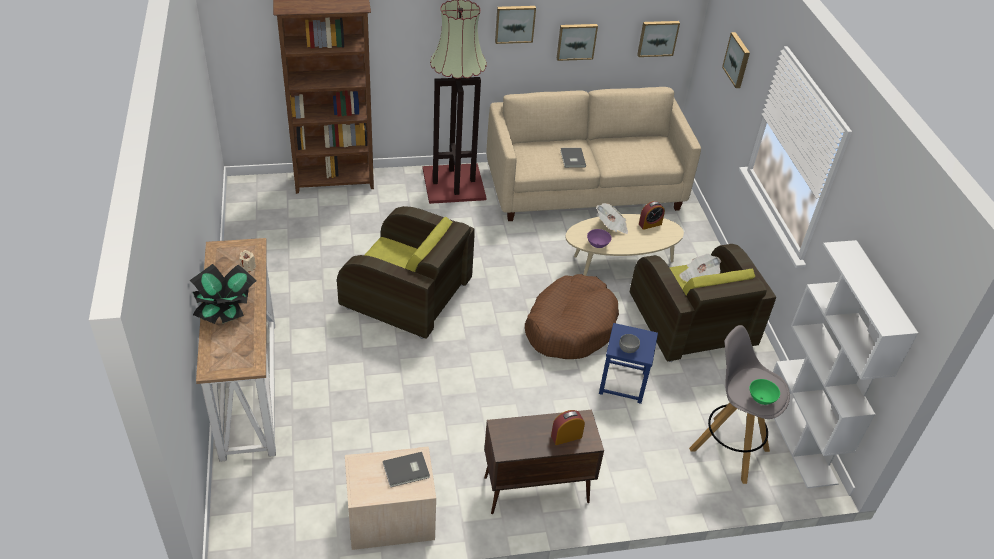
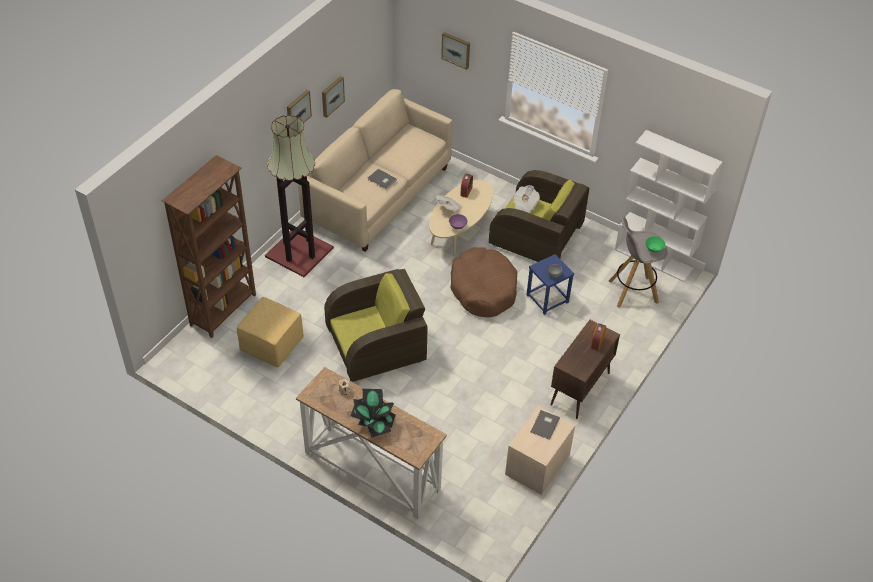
camera: 45 degrees left, 5 degrees up
picture [637,21,680,57] -> none
none -> yellow ottoman [237,297,304,367]

